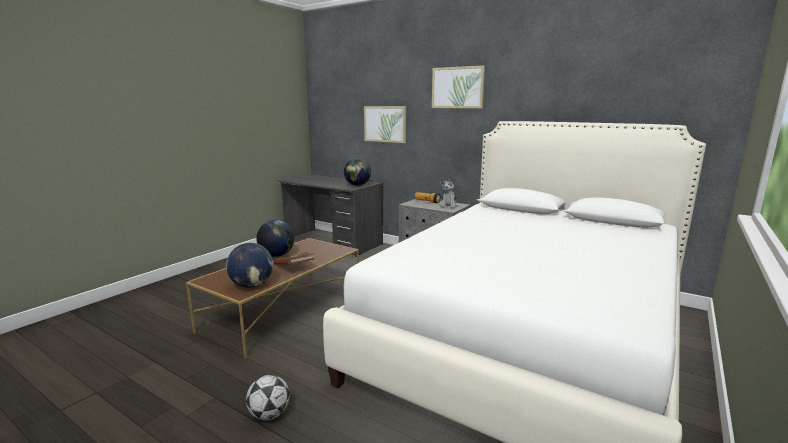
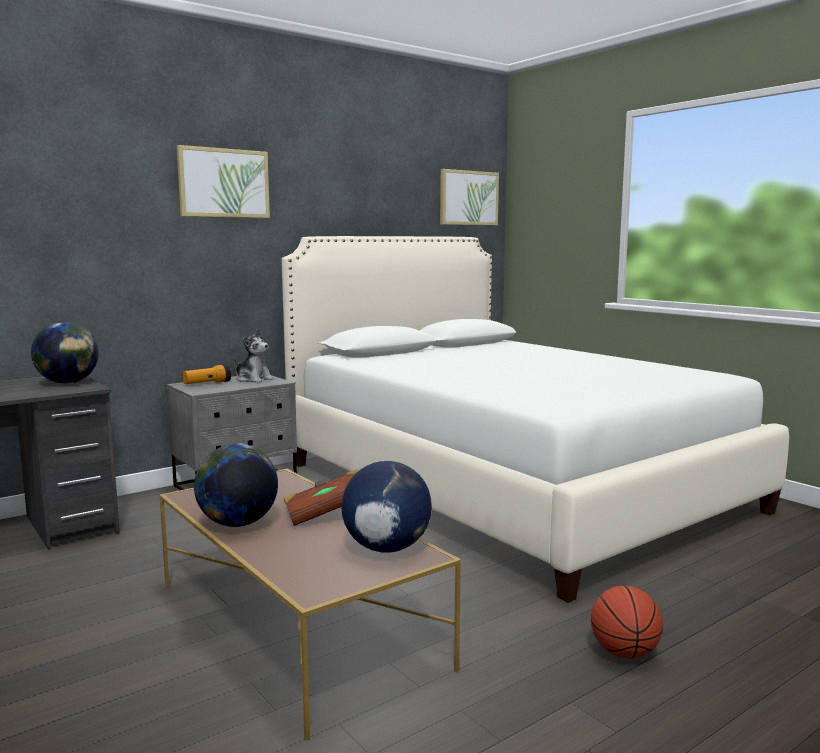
camera: 70 degrees left, 5 degrees down
football [246,375,290,420] -> basketball [591,586,663,659]
picture [364,106,406,143] -> picture moved to [440,169,499,225]

